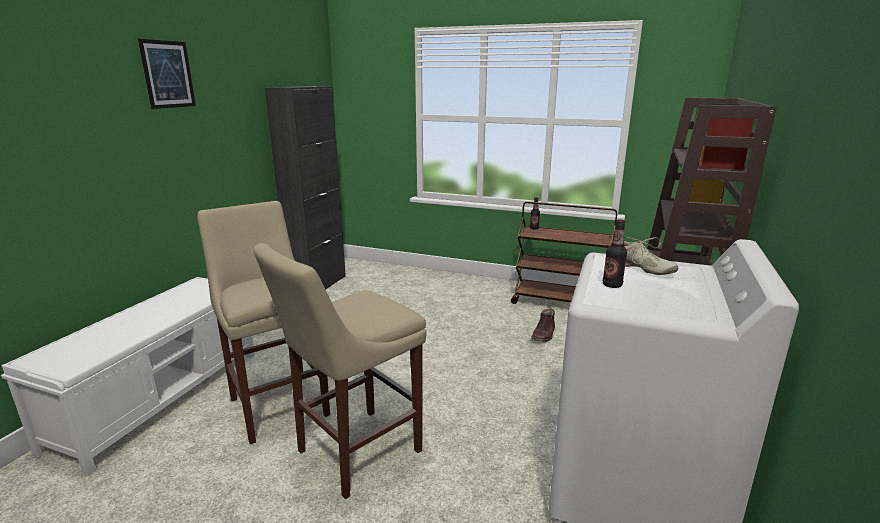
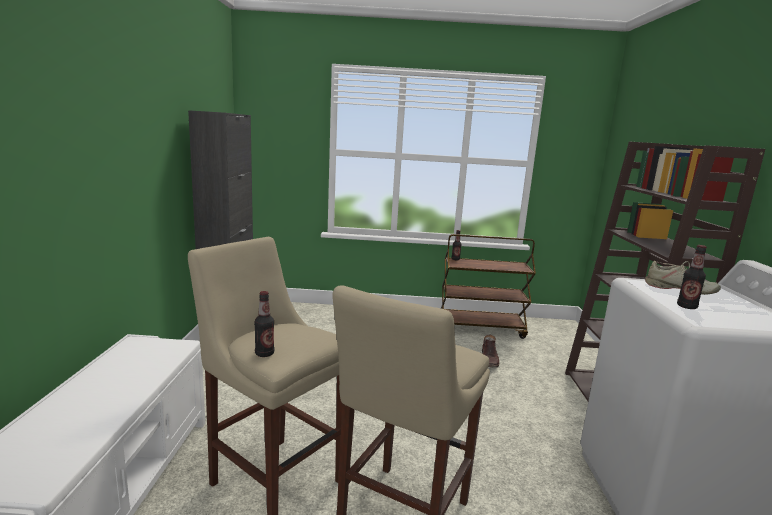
camera: 20 degrees left, 5 degrees down
picture [138,39,196,109] -> none
none -> bottle [254,291,275,357]

